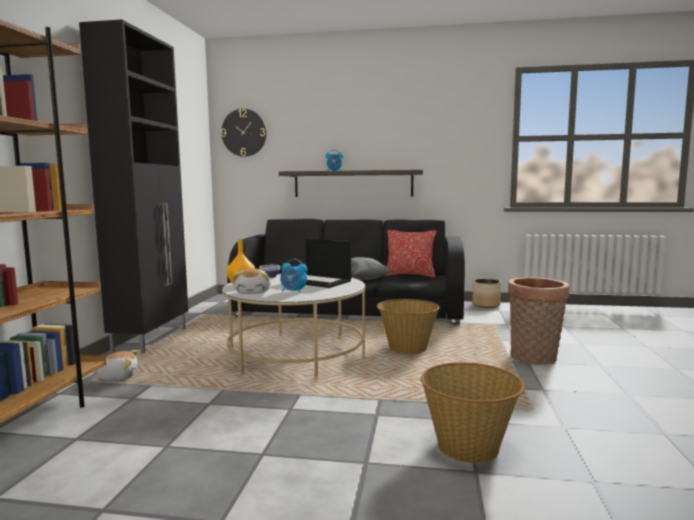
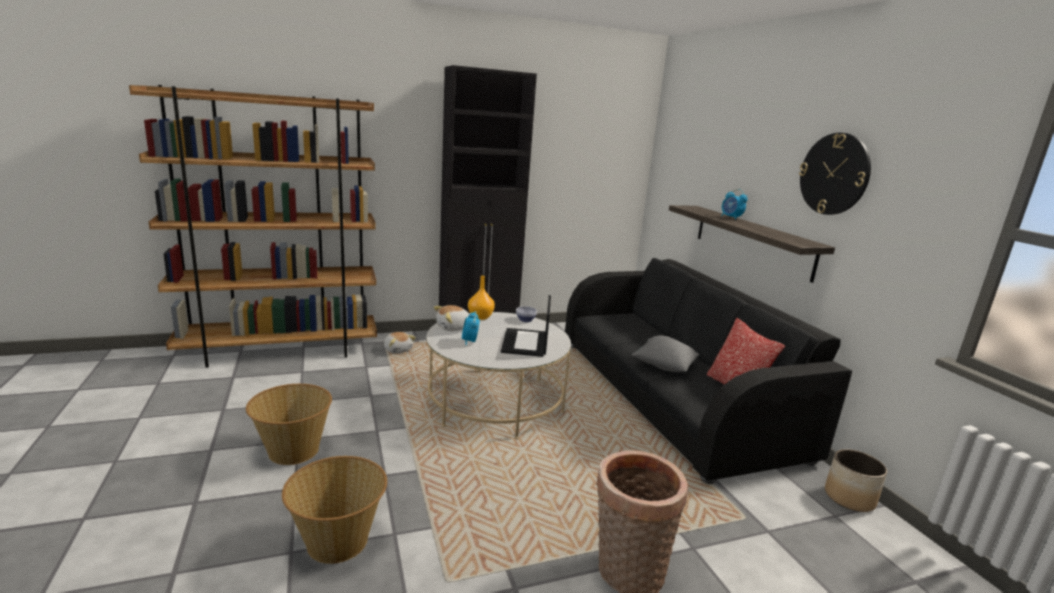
camera: 60 degrees right, 10 degrees up
wall clock [221,109,267,157] -> wall clock moved to [799,133,871,215]
basket [377,299,440,354] -> basket moved to [246,384,332,465]

